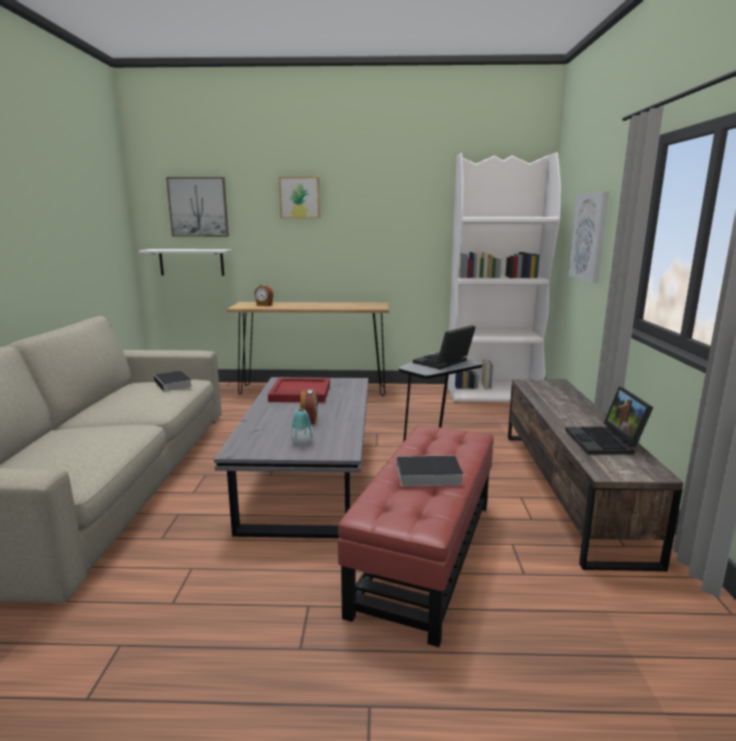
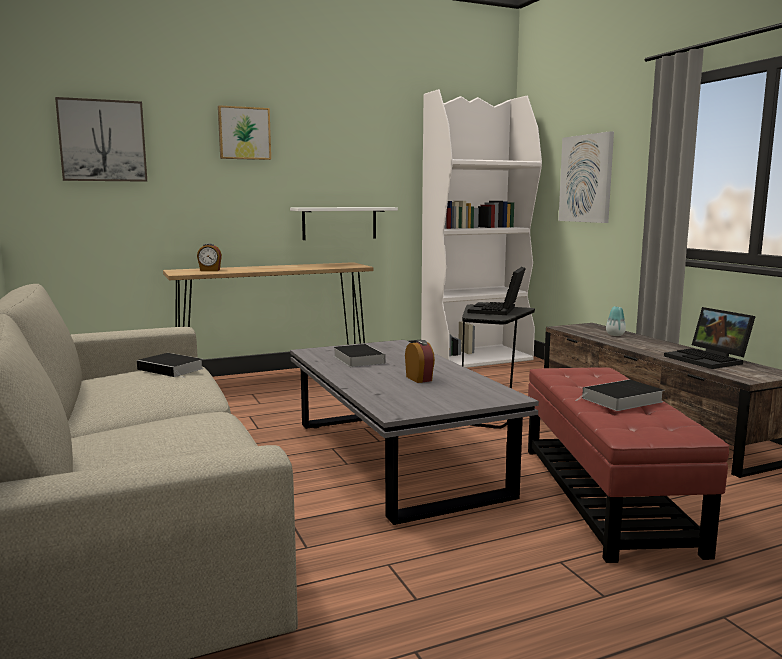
camera: 25 degrees left, 5 degrees down
white shelf [139,249,232,276] -> white shelf moved to [290,207,398,240]
red tray [268,378,330,403] -> book [333,344,385,367]
vase [290,409,313,445] -> vase moved to [606,306,626,336]

